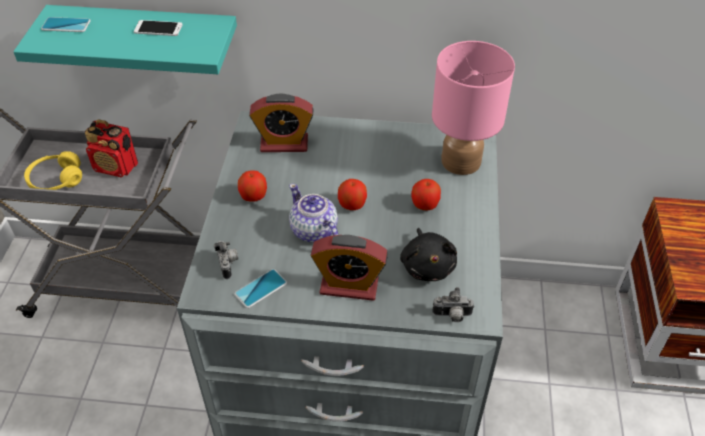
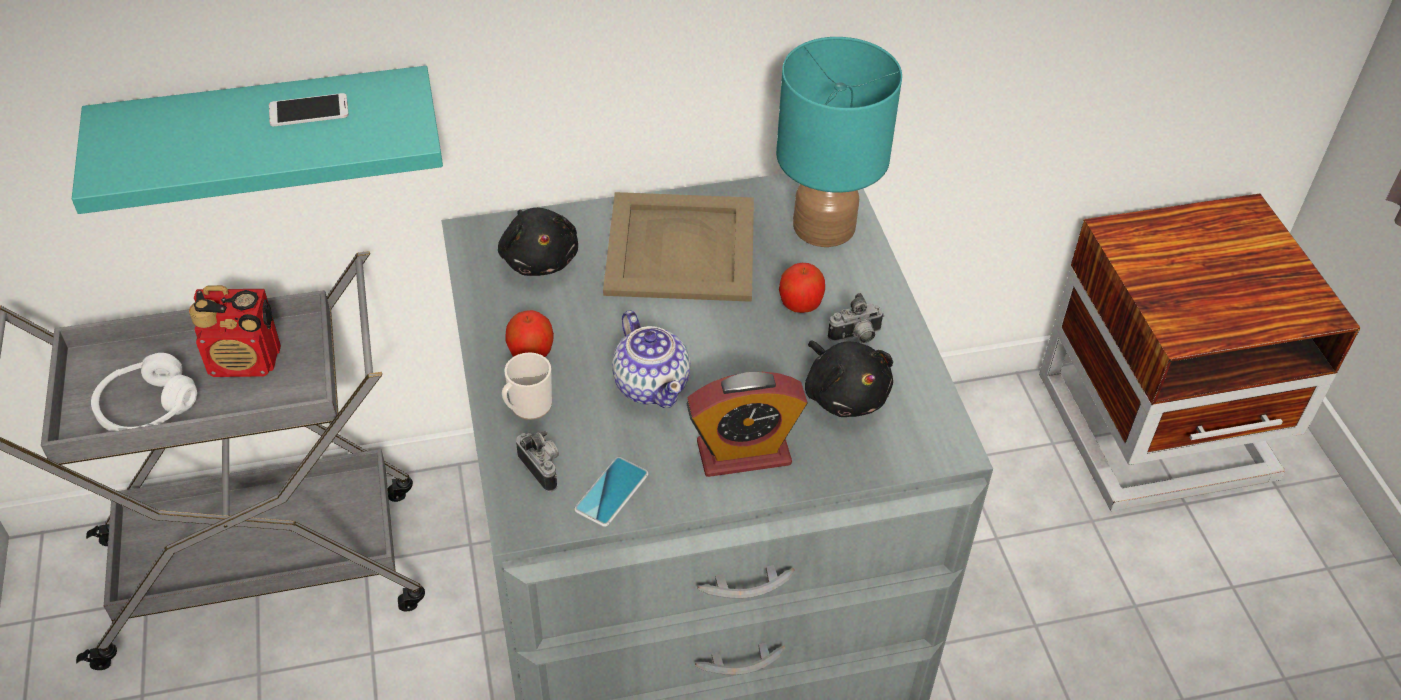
camera: 20 degrees left, 0 degrees up
yellow headphones [24,151,82,190] -> white headphones [91,353,197,432]
phone [41,17,91,32] -> none
alarm clock [249,93,313,152] -> black plush toy [498,208,578,276]
teapot [289,183,338,243] -> teapot turned 150 degrees counterclockwise [612,310,690,408]
apple [338,179,367,210] -> none
pink table lamp [432,41,515,175] -> turquoise table lamp [776,37,902,247]
camera [432,287,474,322] -> camera moved to [828,293,884,343]
none -> mug [502,352,552,420]
none -> beige tray [603,192,754,302]

